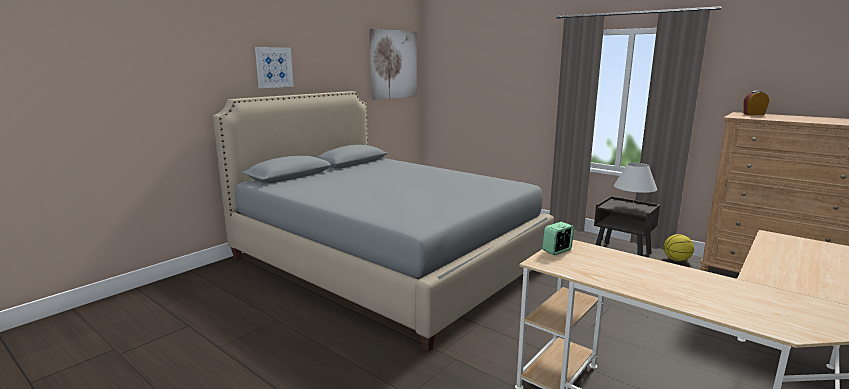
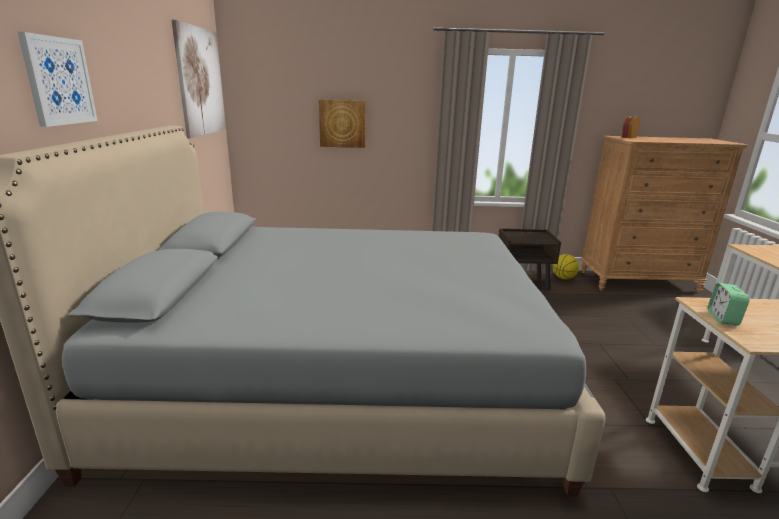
camera: 40 degrees left, 5 degrees up
white table lamp [614,163,657,208] -> none
none -> picture [319,99,365,148]

